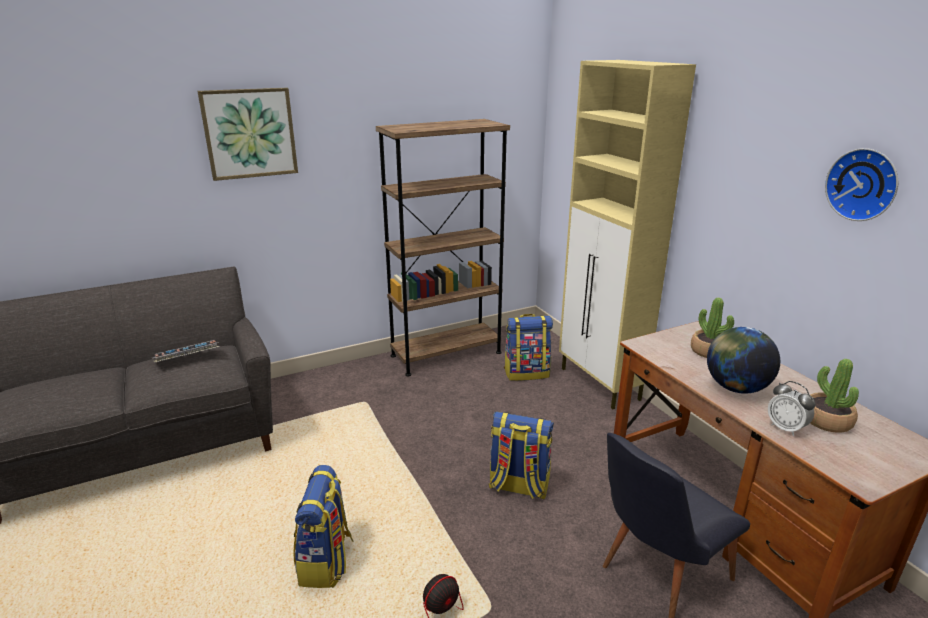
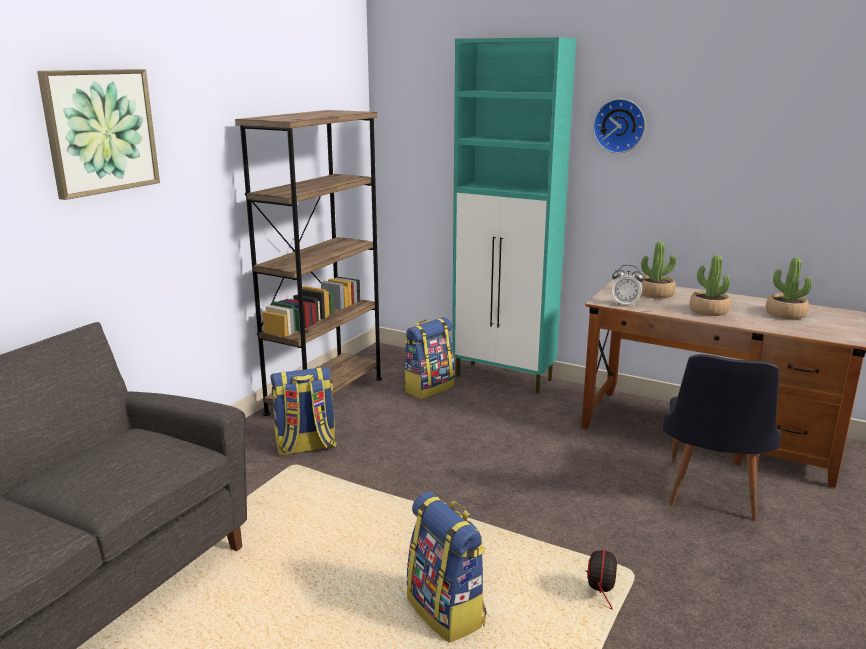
camera: 35 degrees left, 5 degrees down
keyboard [152,340,220,362] -> none
backpack [489,412,554,499] -> backpack moved to [270,367,337,455]
beige cabinet [559,60,696,409] -> turquoise cabinet [452,37,576,394]
globe [707,327,780,394] -> potted plant [689,255,731,316]
alarm clock [768,381,816,436] -> alarm clock moved to [612,265,644,307]
wall clock [825,148,898,221] -> wall clock moved to [593,99,646,153]

